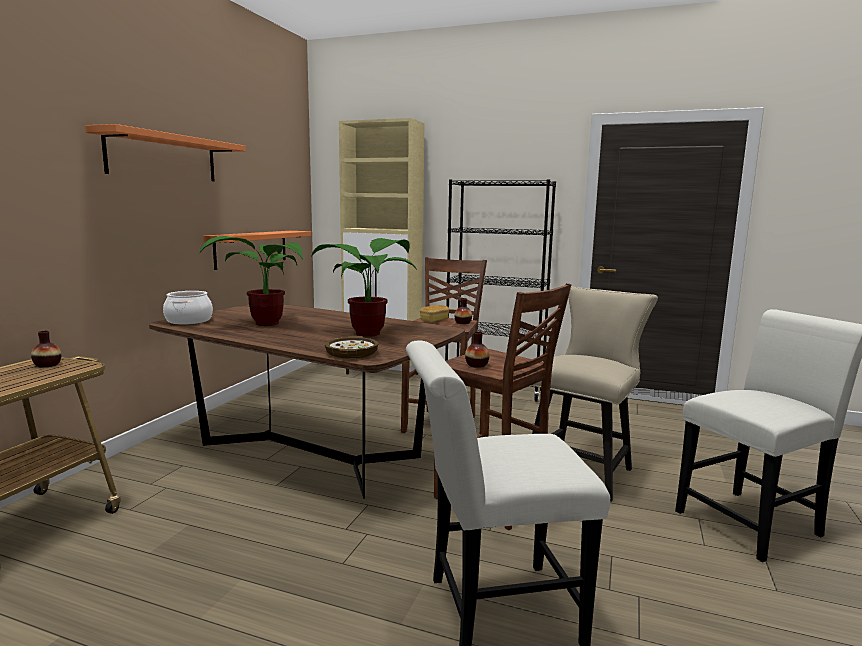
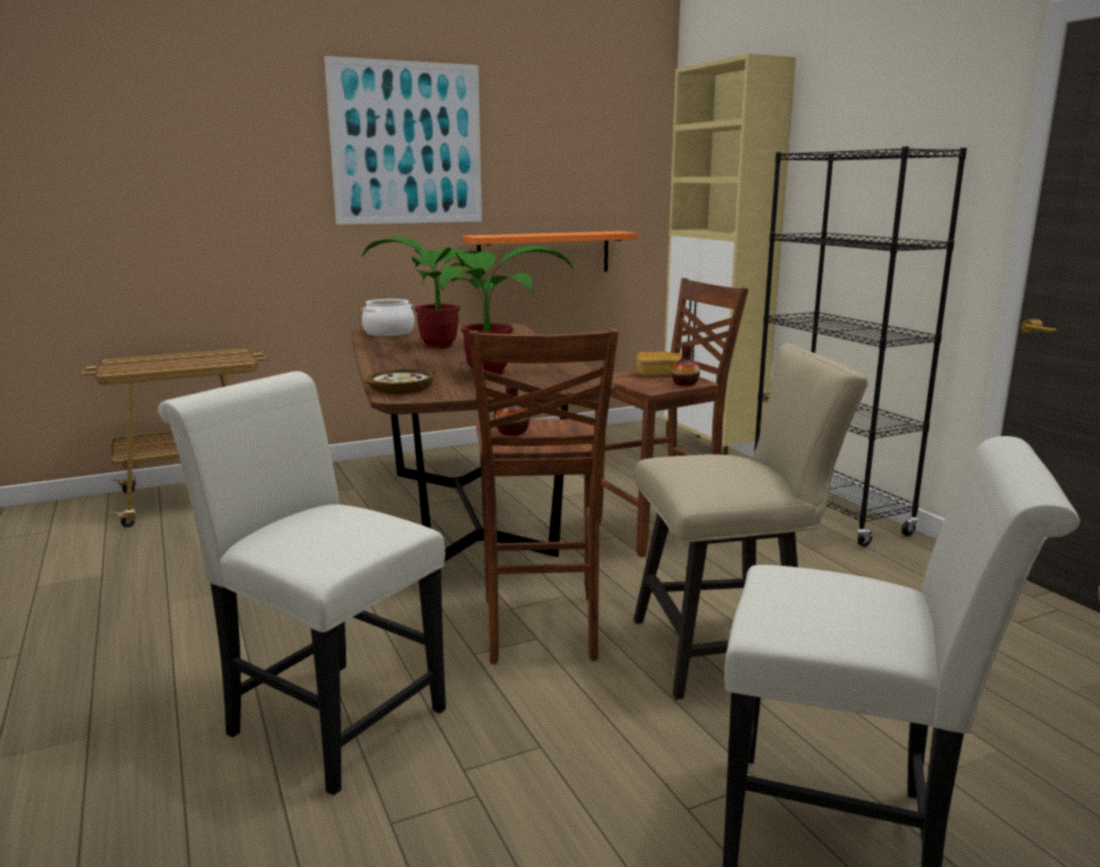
camera: 45 degrees right, 5 degrees up
vase [31,331,61,368] -> none
orange shelf [85,124,246,181] -> picture [324,56,482,225]

